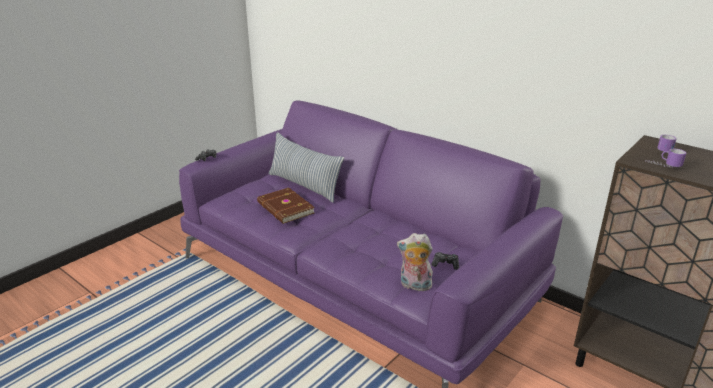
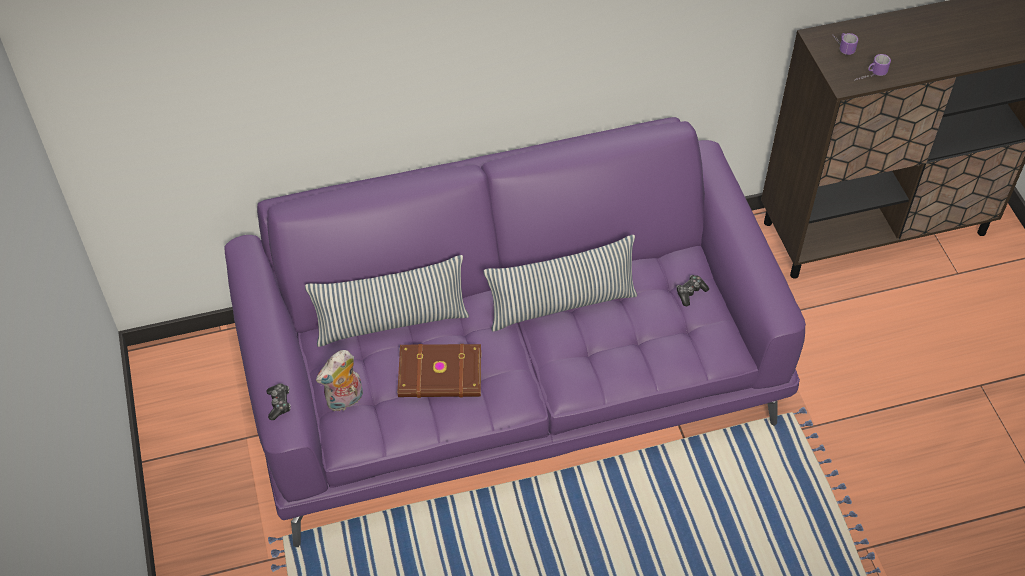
camera: 55 degrees left, 25 degrees up
plush toy [397,233,433,291] -> plush toy moved to [316,350,363,411]
none -> pillow [484,235,637,331]

